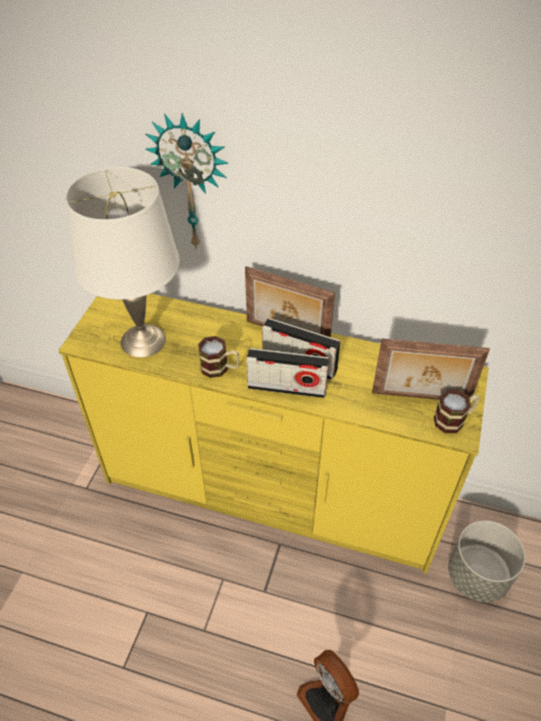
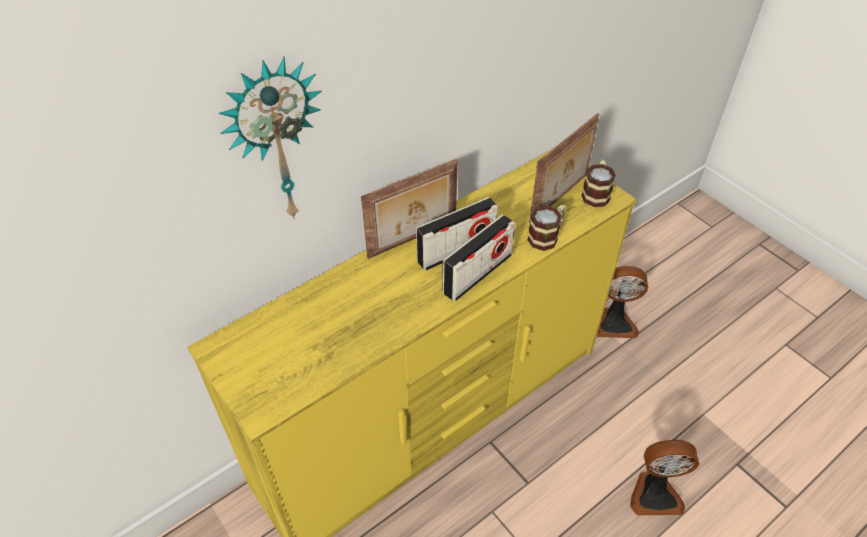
camera: 55 degrees left, 0 degrees up
white table lamp [66,167,180,358] -> none
mug [198,336,239,378] -> mug moved to [527,205,566,251]
grey planter [448,521,525,603] -> fan [597,266,648,338]

